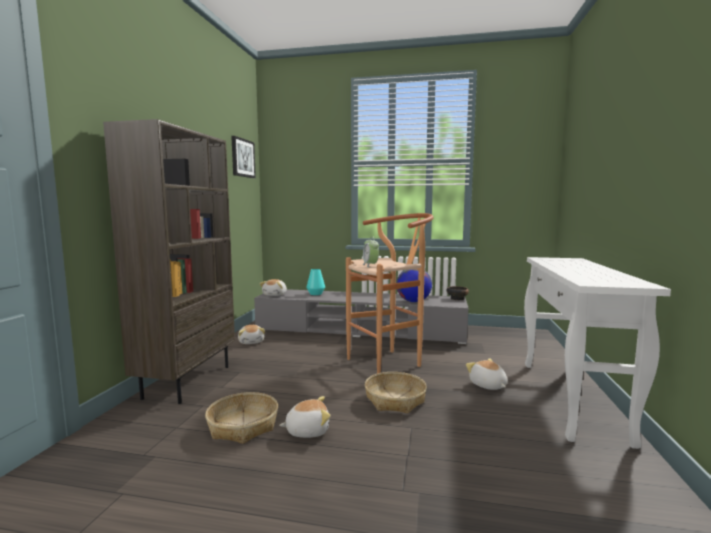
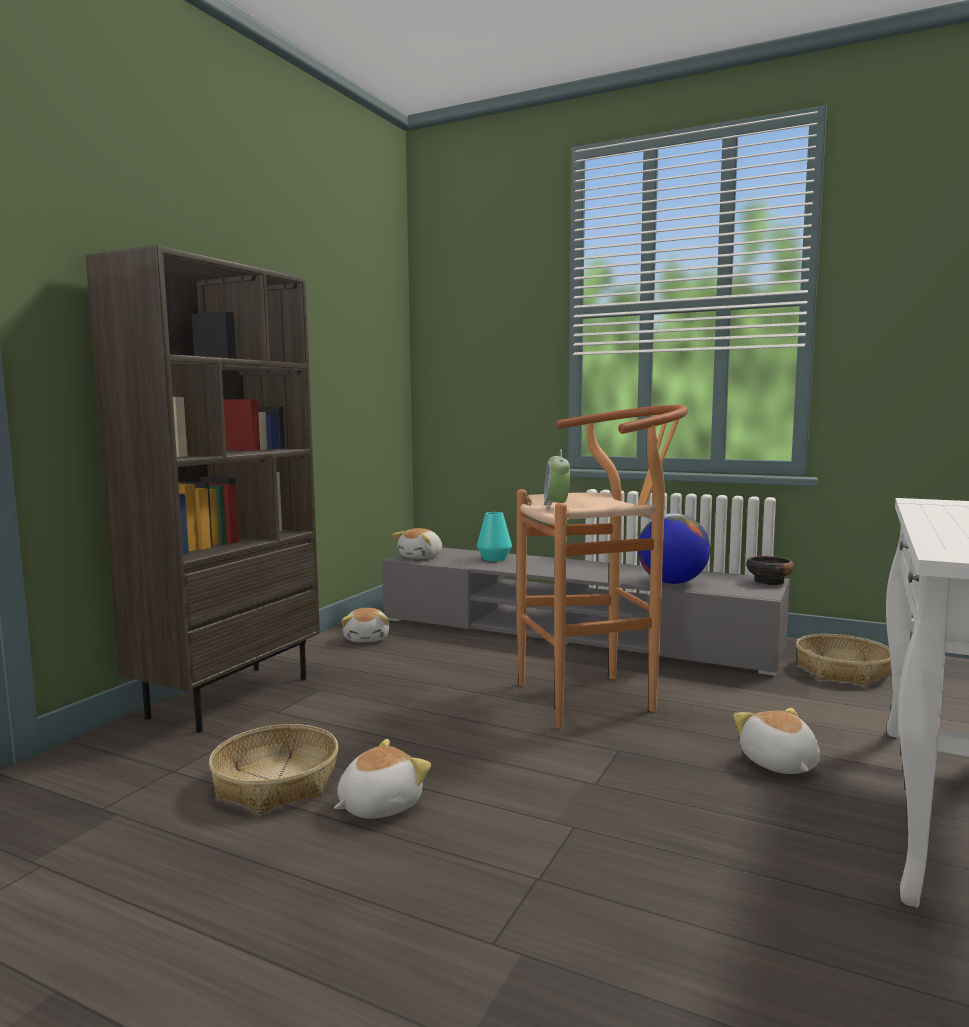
camera: 15 degrees right, 0 degrees up
picture [231,136,256,178] -> none
plush toy [279,396,331,438] -> plush toy turned 45 degrees counterclockwise [334,739,431,819]
basket [365,372,427,413] -> basket moved to [796,634,891,686]

